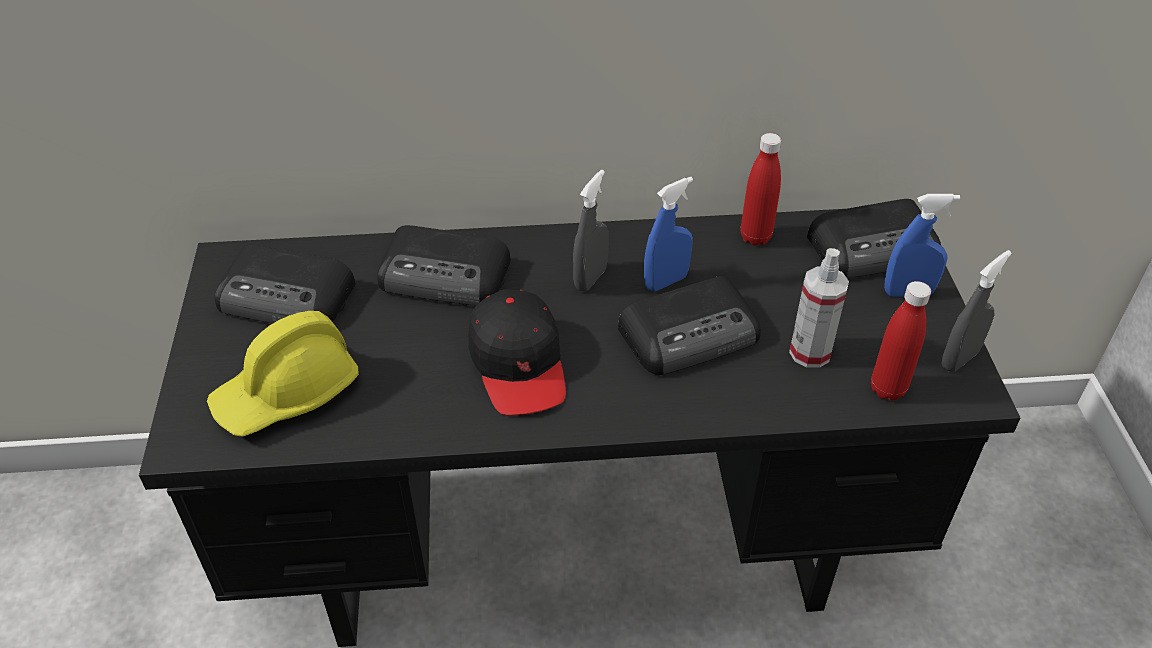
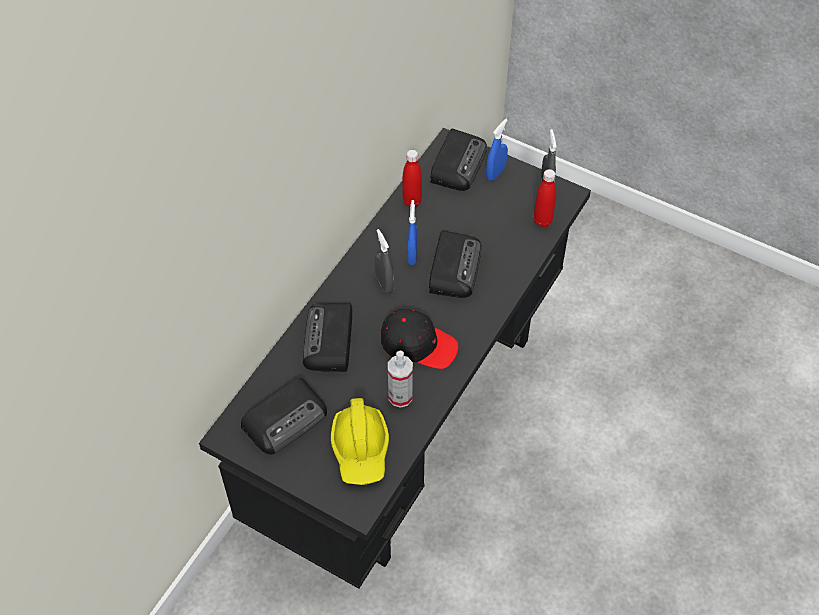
camera: 55 degrees left, 10 degrees up
radio [377,225,511,306] -> radio turned 135 degrees clockwise [303,303,352,372]
spray bottle [789,248,849,368] -> spray bottle moved to [388,351,413,408]

